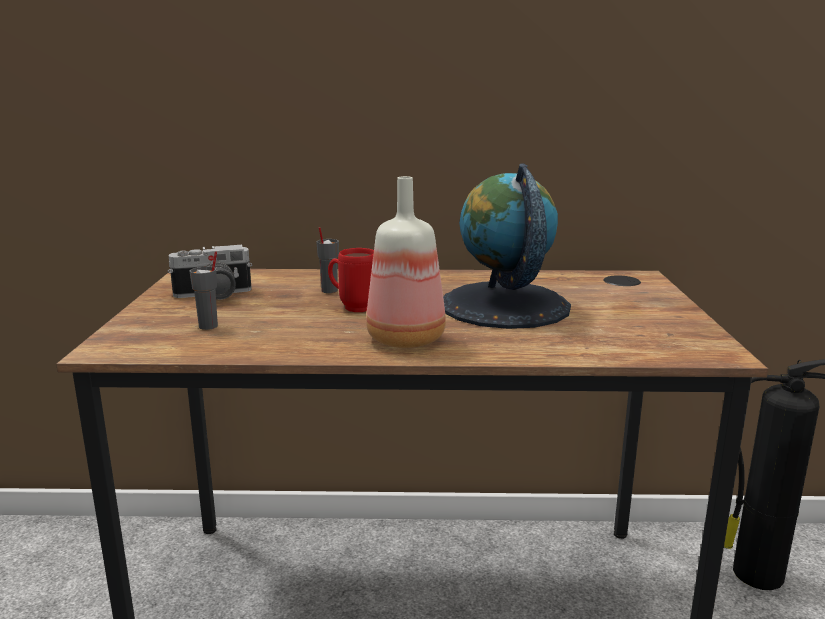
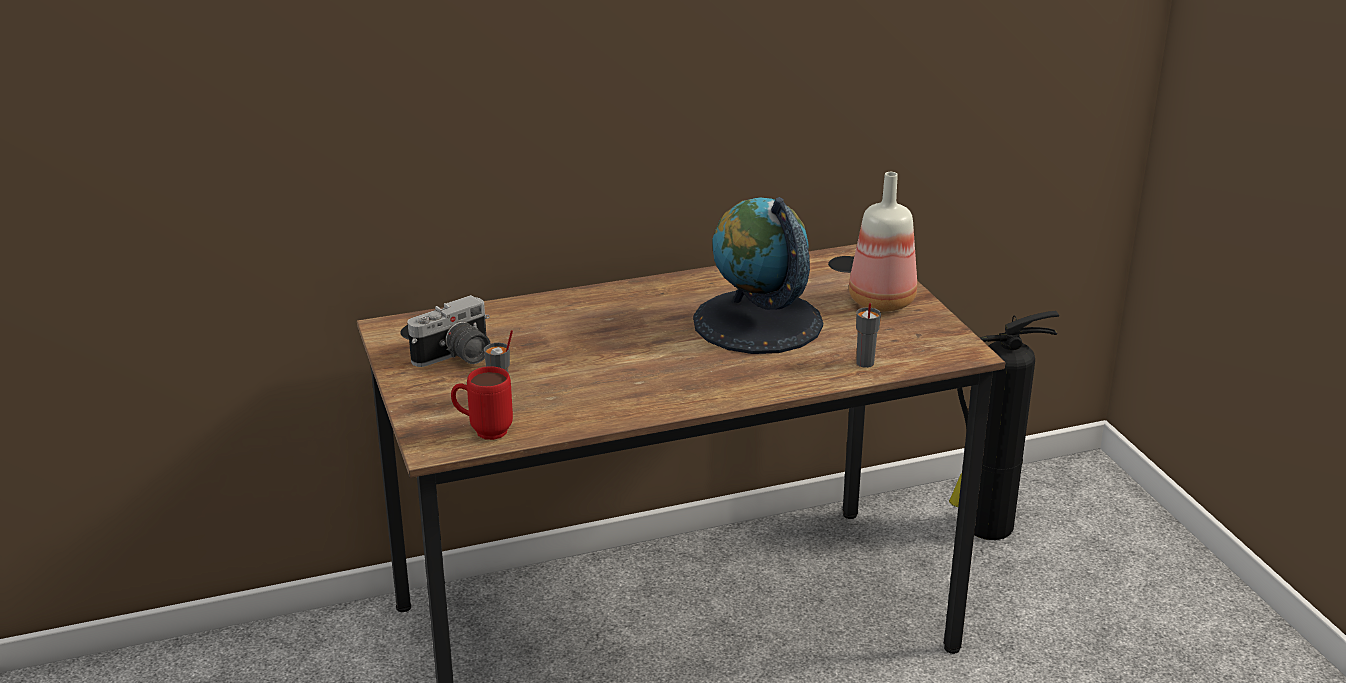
camera: 20 degrees left, 10 degrees up
grey cup [316,227,339,293] -> grey cup moved to [856,303,881,368]
red mug [328,248,374,312] -> red mug moved to [451,366,513,440]
bottle [366,176,446,348] -> bottle moved to [849,172,917,311]

